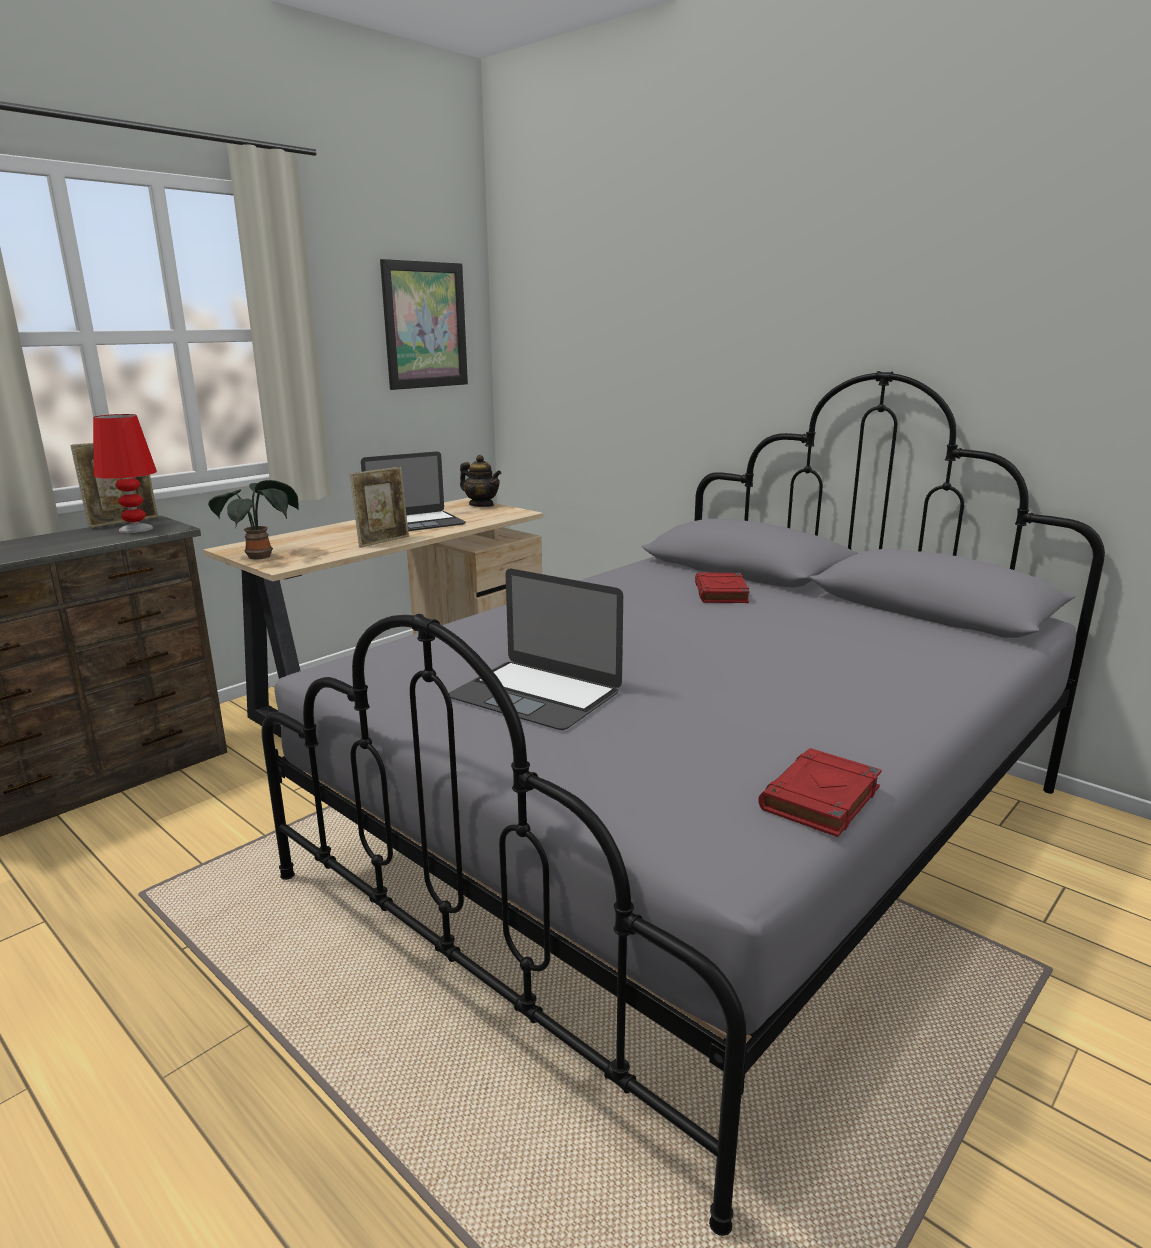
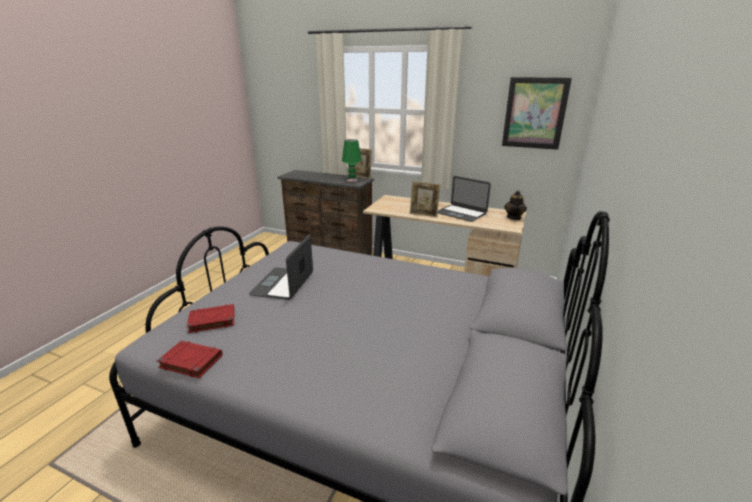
camera: 70 degrees right, 5 degrees up
red table lamp [93,414,157,533] -> green table lamp [342,139,362,182]
potted plant [208,480,298,560] -> none
red book [695,572,750,603] -> red book moved to [187,304,235,333]

